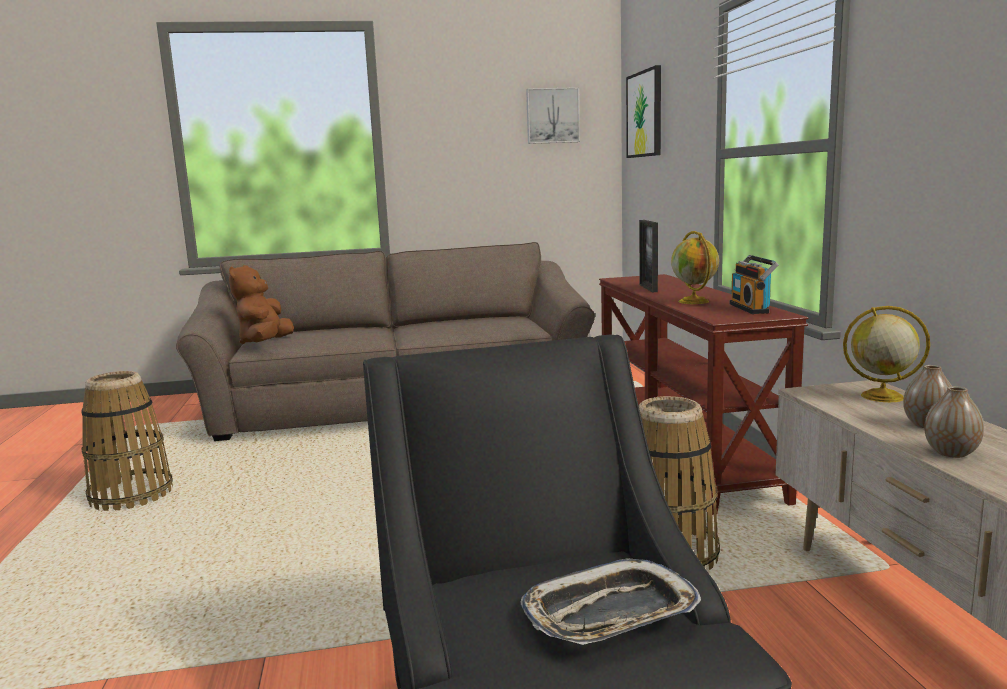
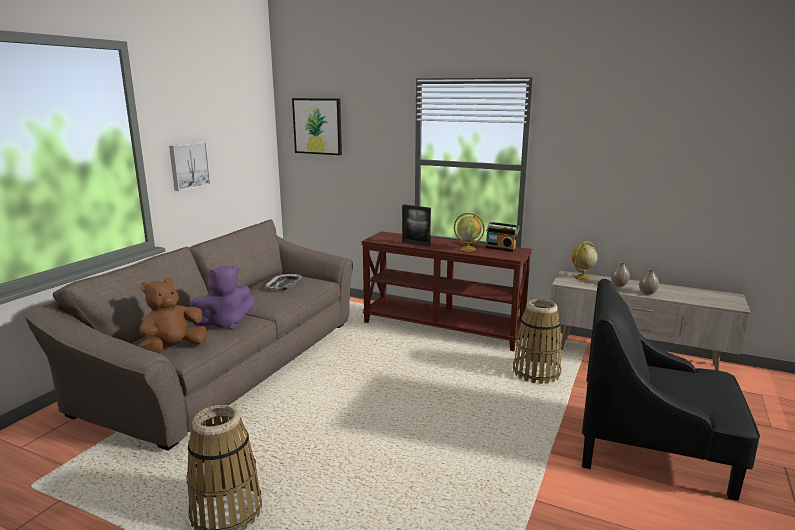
camera: 55 degrees left, 5 degrees up
brown plush toy [229,265,294,344] -> brown plush toy turned 90 degrees clockwise [139,278,207,353]
tray [520,558,701,645] -> tray moved to [264,274,303,290]
picture [526,87,580,144] -> picture moved to [169,142,211,191]
none -> purple plush toy [190,265,255,330]

